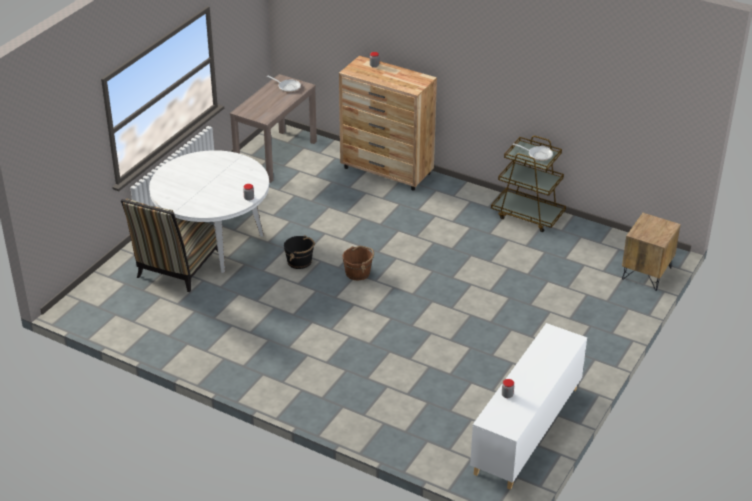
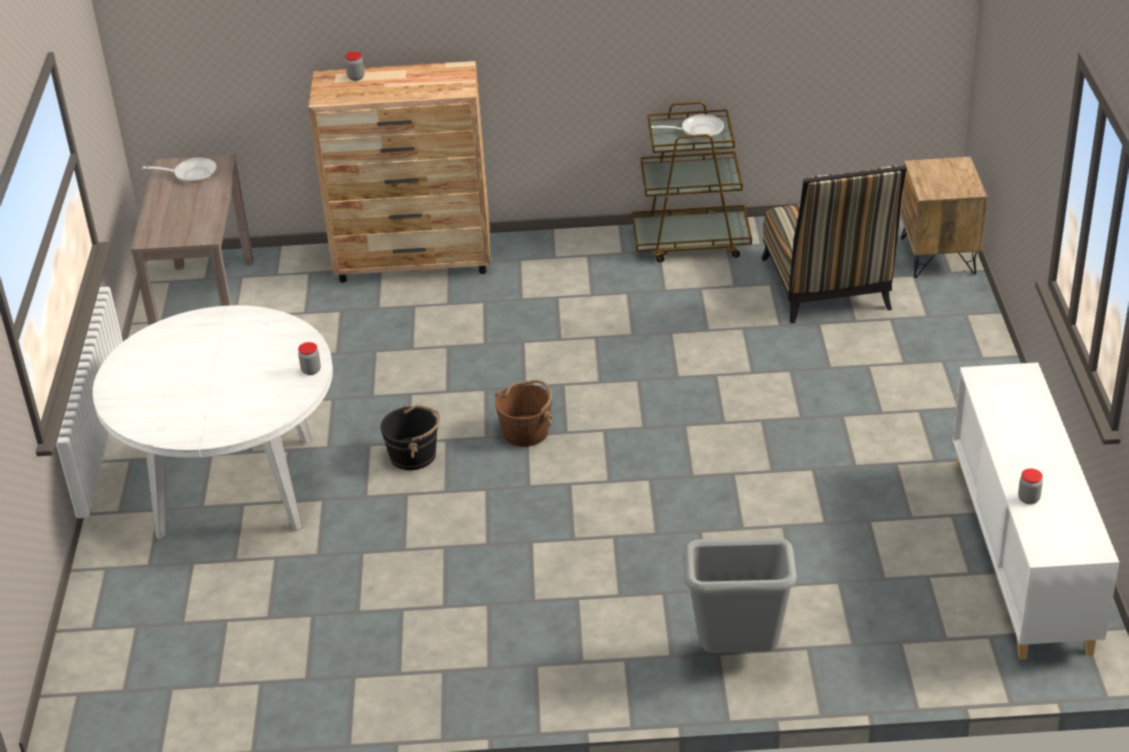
camera: 30 degrees left, 0 degrees up
chair [121,199,218,292] -> chair moved to [761,165,907,324]
none -> grey trash can [683,537,797,653]

